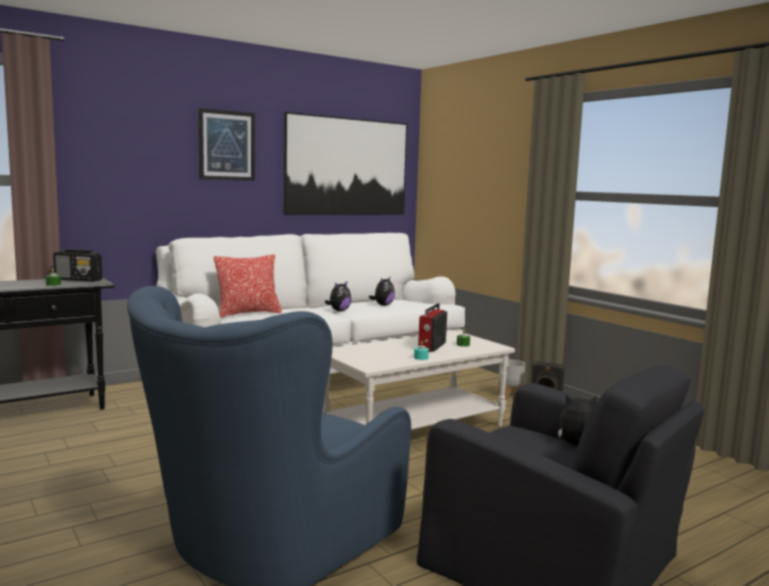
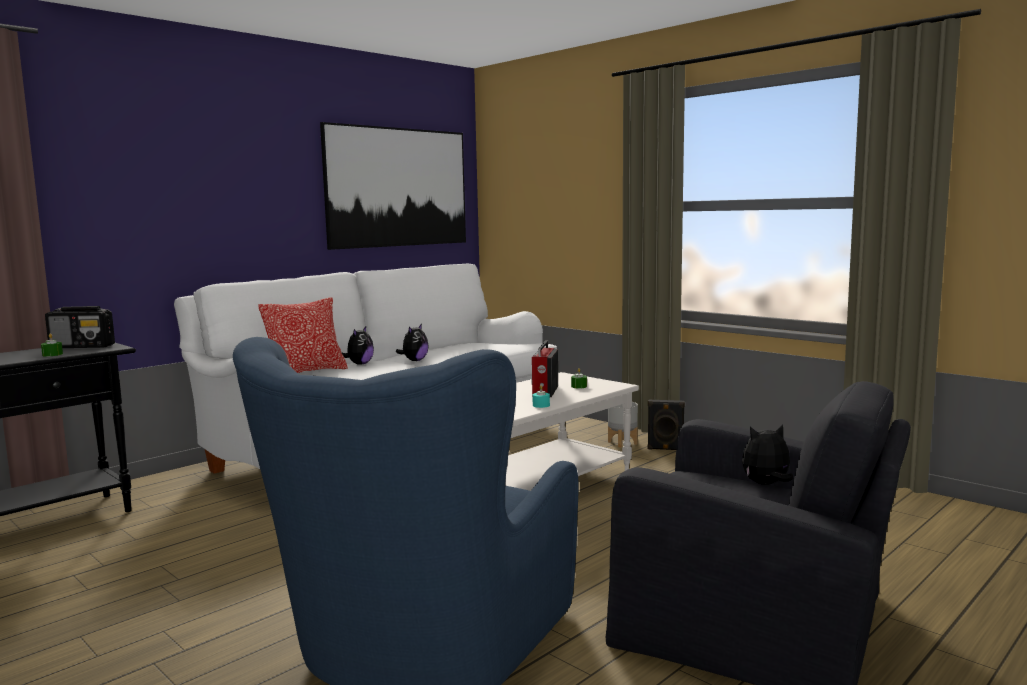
camera: 10 degrees left, 0 degrees up
picture [198,108,255,181] -> none
plush toy [369,277,395,306] -> plush toy moved to [341,327,374,365]

